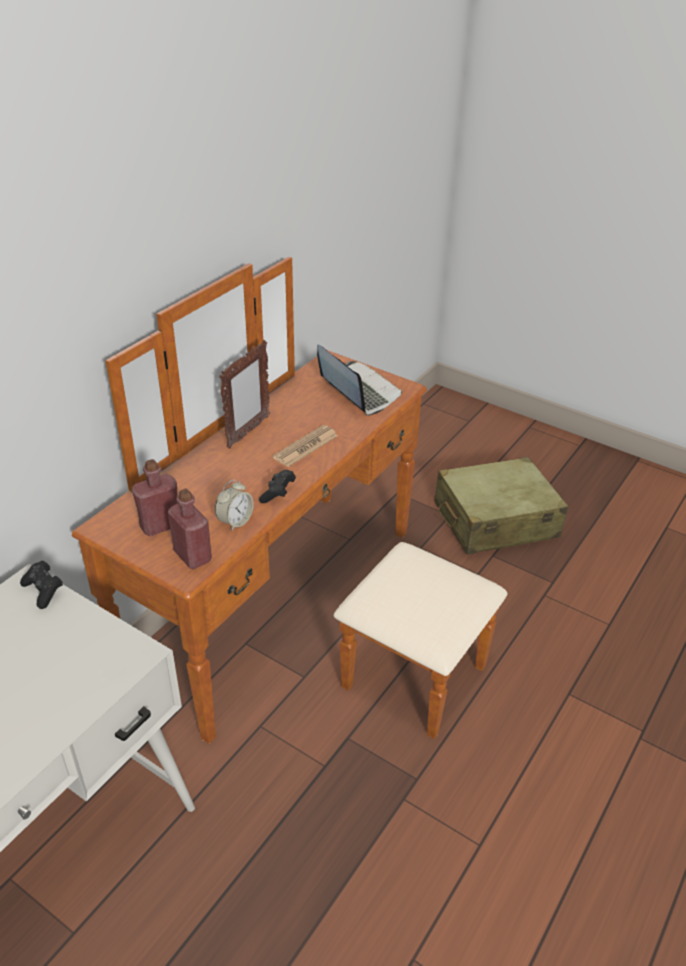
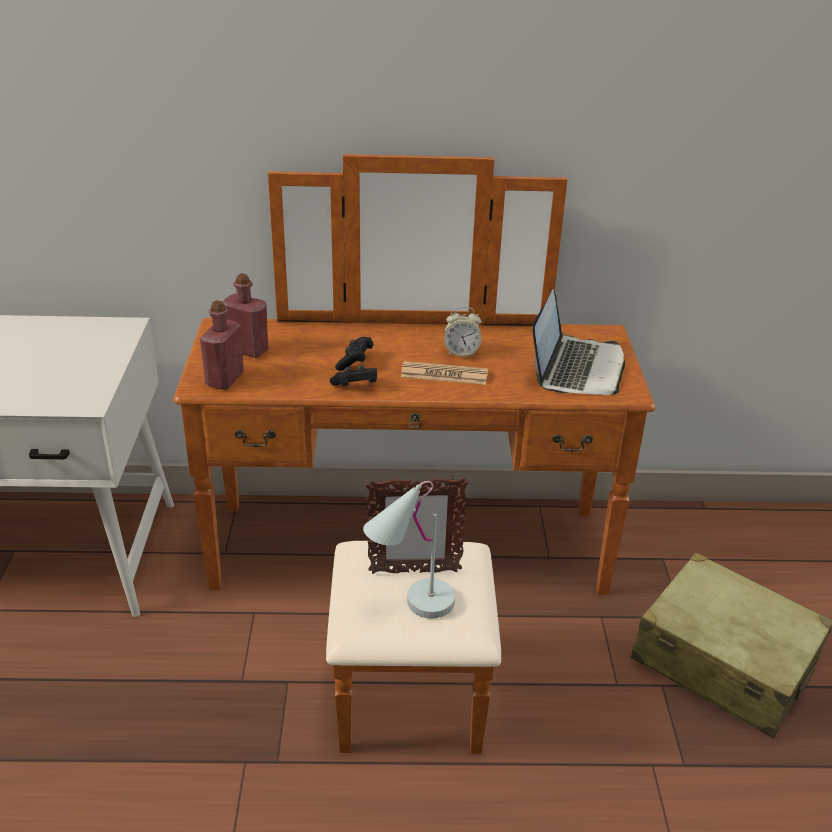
camera: 55 degrees right, 5 degrees down
black game controller [20,560,63,609] -> black game controller moved to [335,337,374,371]
alarm clock [215,479,254,530] -> alarm clock moved to [444,307,482,357]
picture frame [219,340,270,449] -> picture frame moved to [365,477,468,574]
none -> white table lamp [363,481,455,618]

